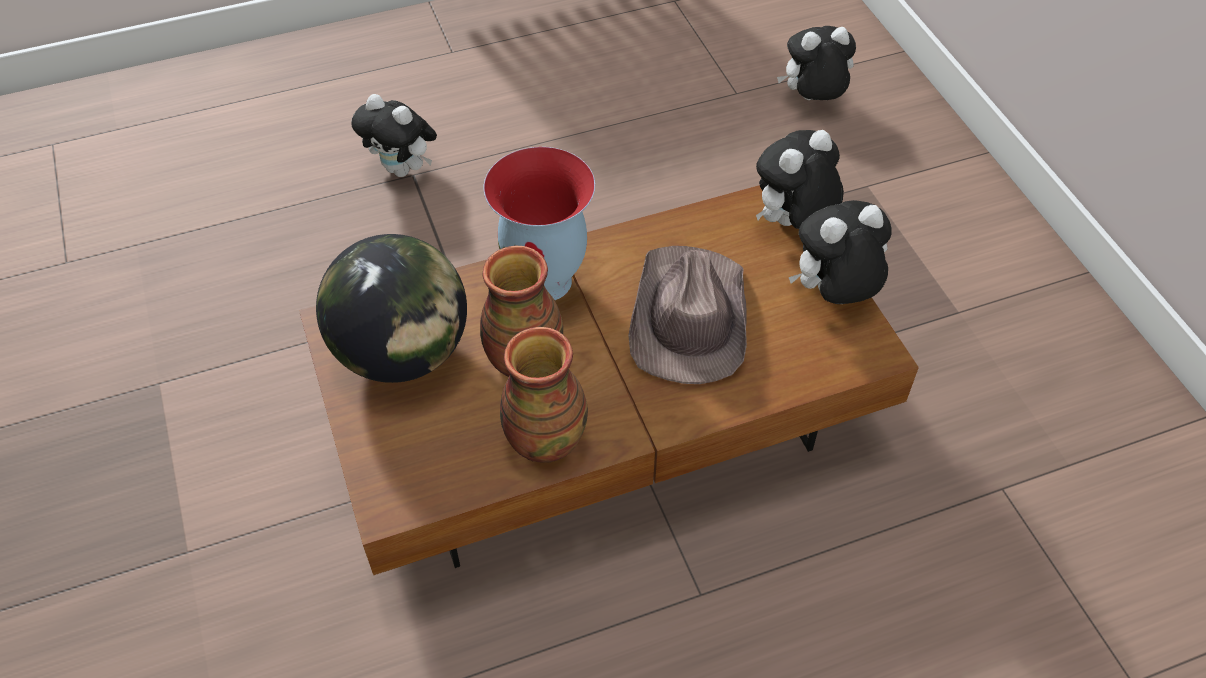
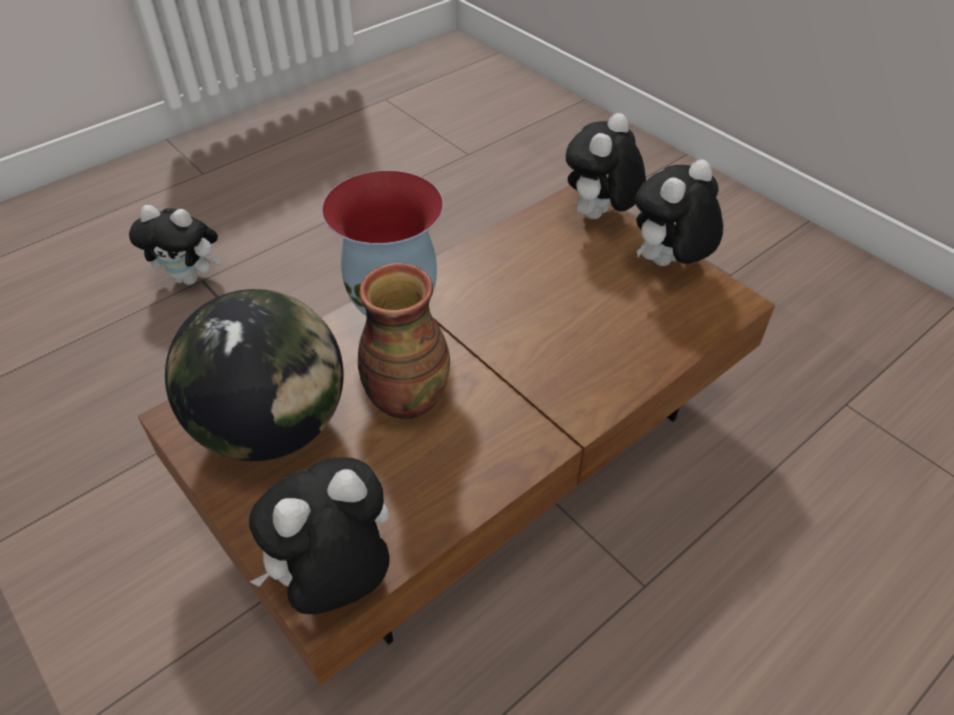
camera: 20 degrees left, 5 degrees down
vase [500,327,588,462] -> none
brown hat [628,246,747,384] -> none
plush toy [777,26,856,100] -> plush toy moved to [249,458,390,614]

